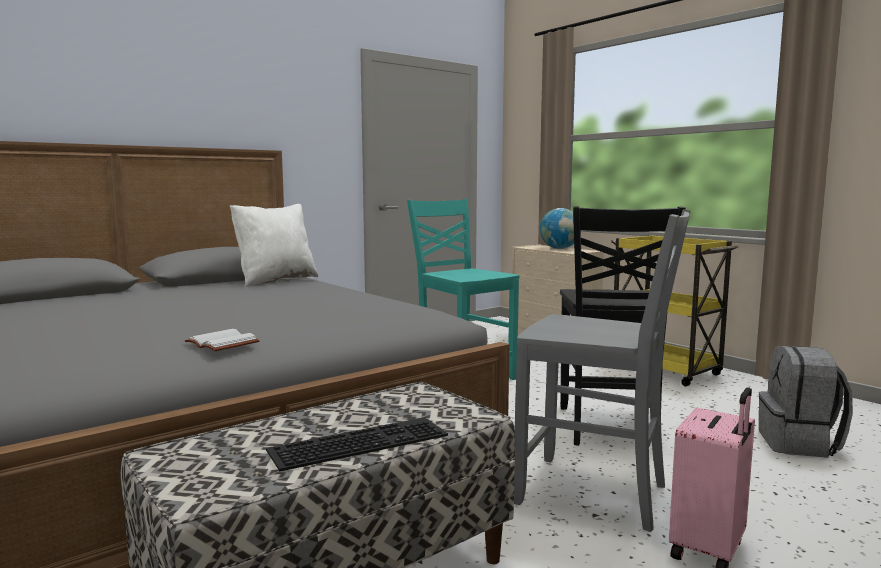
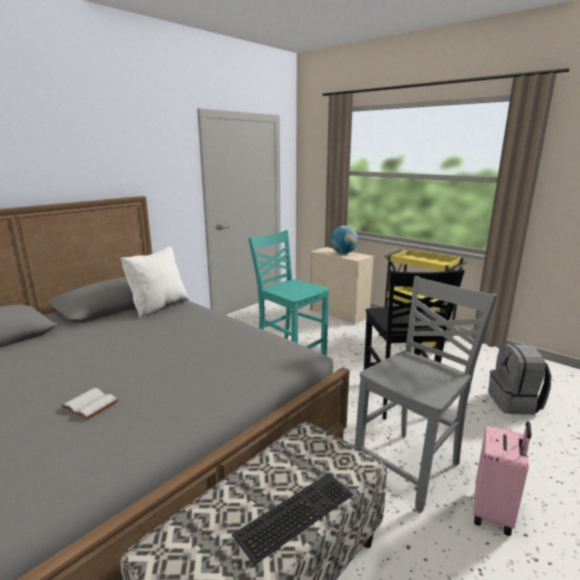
camera: 10 degrees left, 10 degrees up
white book [185,329,260,351] -> white book moved to [61,388,119,419]
grey chair [514,209,690,532] -> grey chair turned 60 degrees counterclockwise [355,276,497,513]

